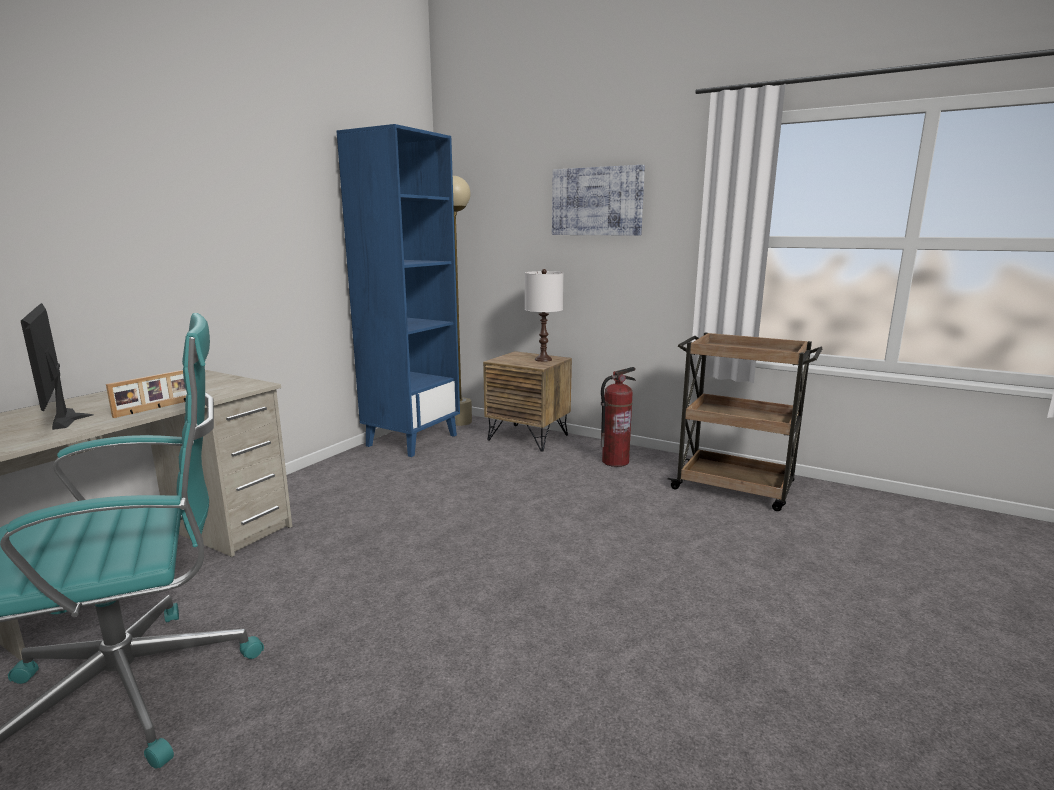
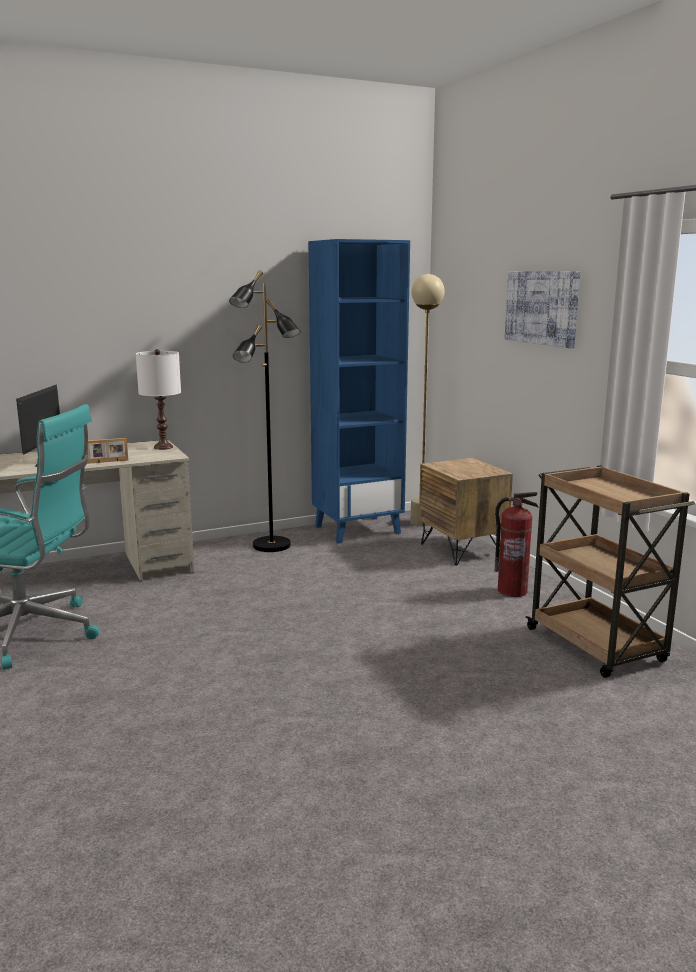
camera: 35 degrees right, 0 degrees up
white table lamp [525,269,564,362] -> white table lamp moved to [136,349,181,450]
none -> black floor lamp [229,270,301,552]

